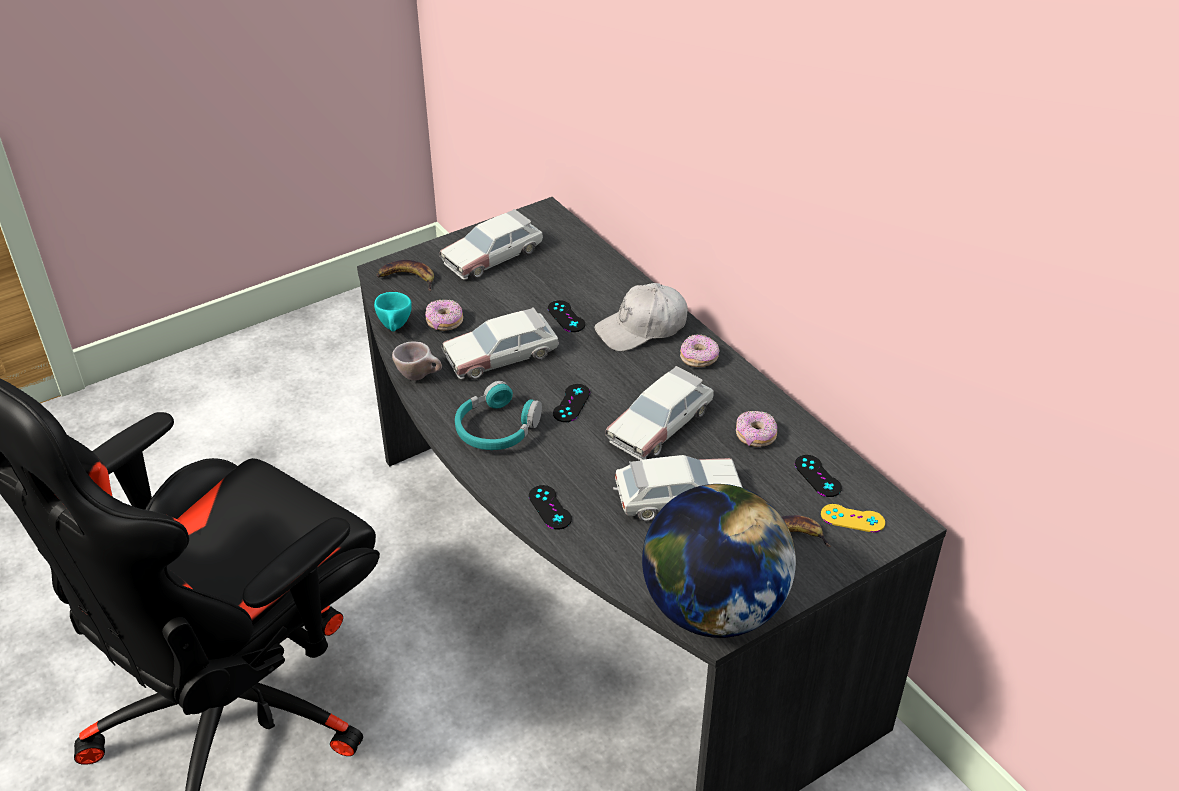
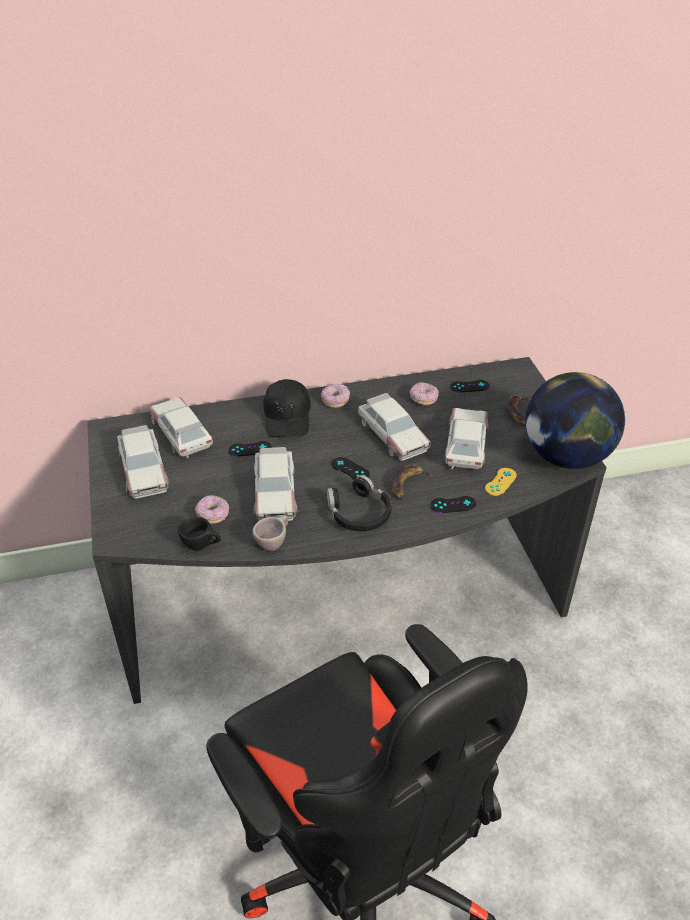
camera: 70 degrees left, 0 degrees up
turquoise cup [374,292,412,332] -> black cup [178,517,221,551]
banana [377,260,434,291] -> banana moved to [392,465,433,500]
turquoise headphones [455,381,542,450] -> black headphones [327,475,392,531]
white cap [594,283,688,351] -> black cap [263,379,310,437]
yellow game controller [821,504,885,533] -> yellow game controller moved to [485,468,517,496]
none -> toy car [149,397,213,458]

